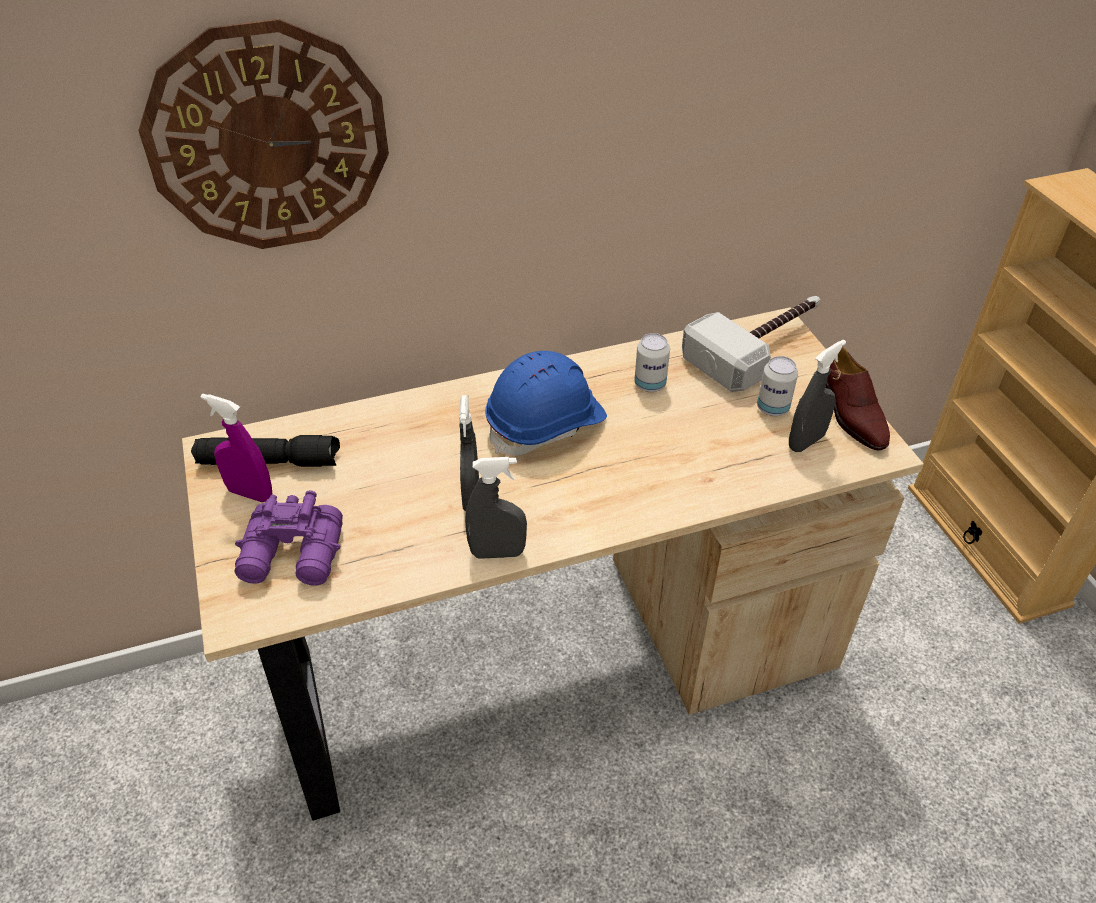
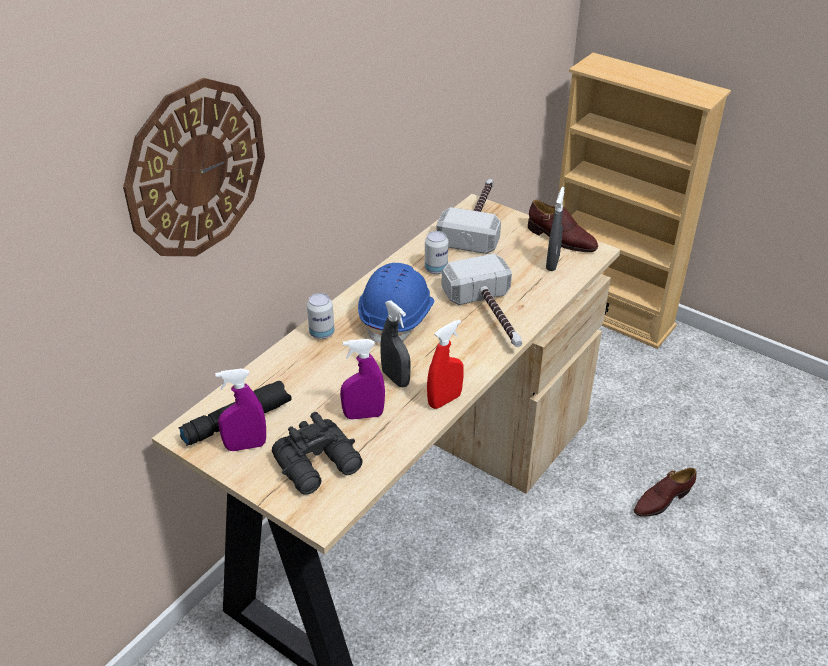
camera: 35 degrees left, 5 degrees down
purple binoculars [235,490,343,586] -> black binoculars [272,412,363,495]
grey spray bottle [465,457,527,559] -> red spray bottle [427,319,464,409]
can [757,356,798,416] -> can moved to [307,293,335,339]
none -> purple spray bottle [340,339,385,420]
none -> hammer [442,254,522,347]
none -> brown shoe [634,468,696,517]

